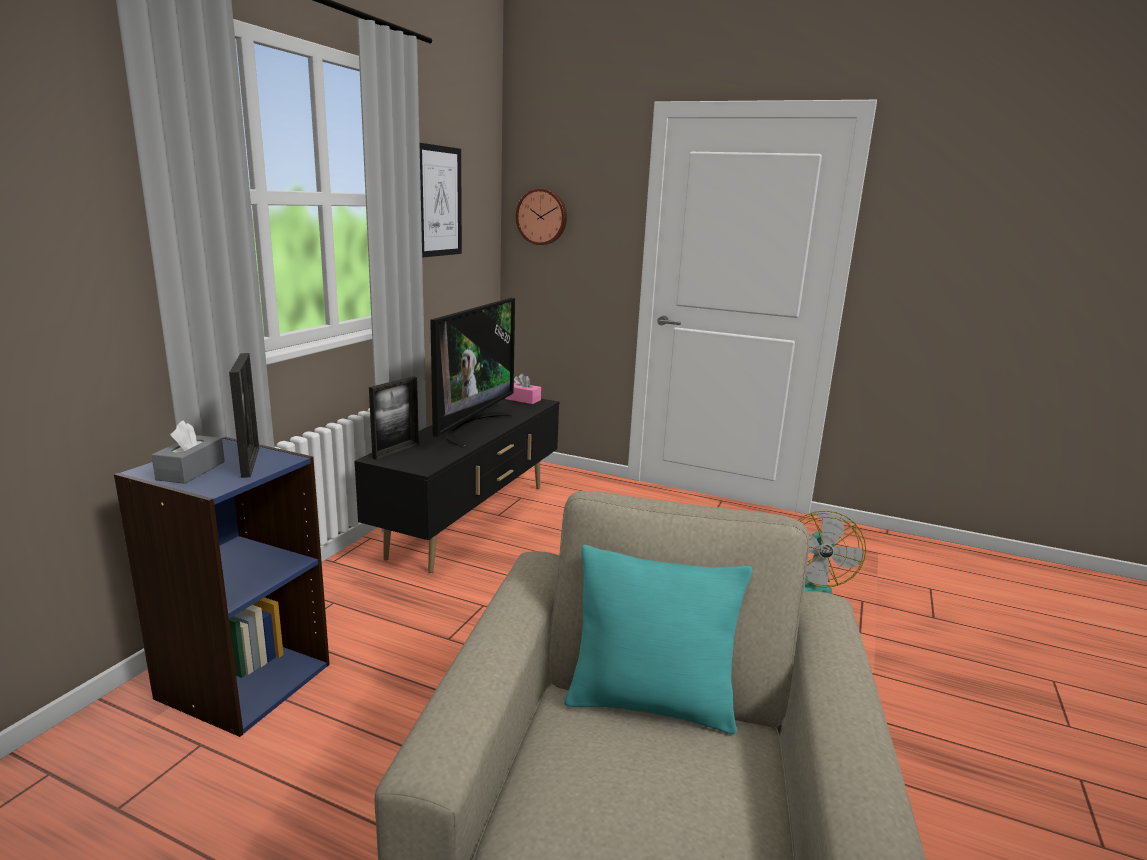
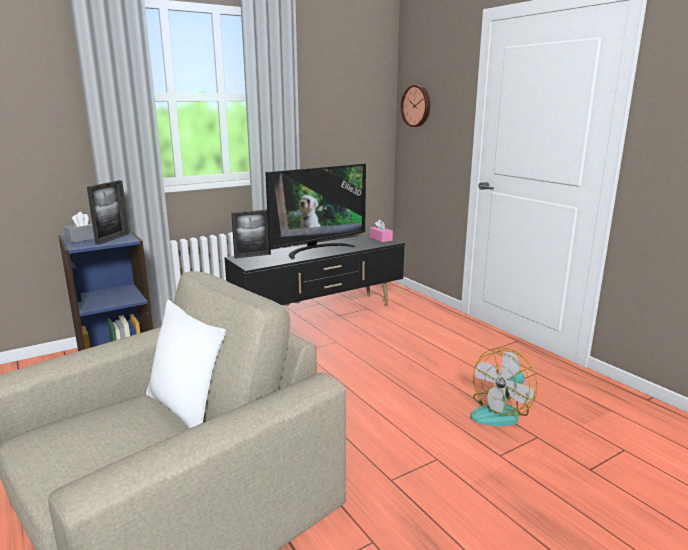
camera: 35 degrees right, 0 degrees up
picture [420,143,462,258] -> none
turquoise pillow [565,545,752,734] -> white pillow [146,300,226,428]

